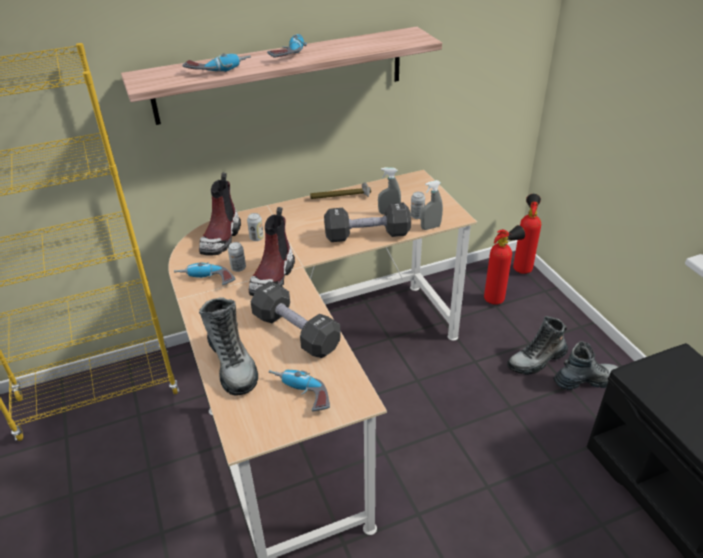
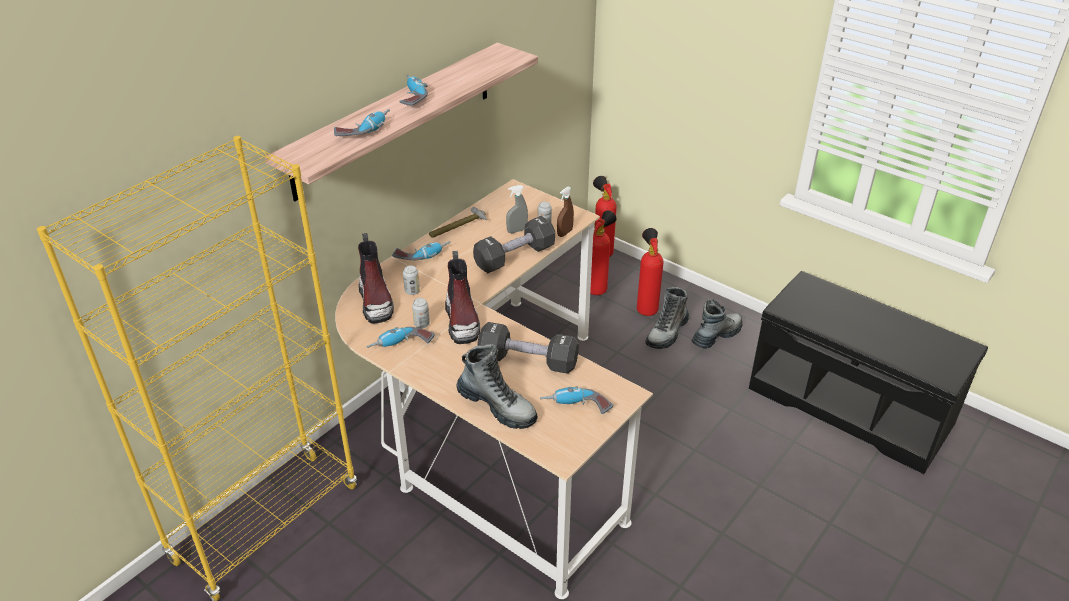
camera: 30 degrees left, 0 degrees up
grey spray bottle [421,180,443,230] -> brown spray bottle [557,187,574,237]
none -> power drill [392,241,450,260]
none -> fire extinguisher [637,228,663,316]

